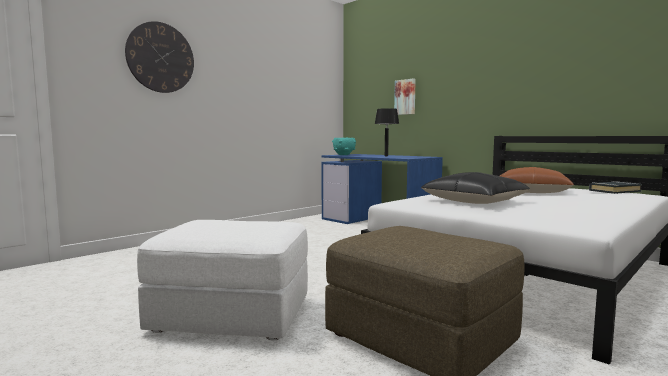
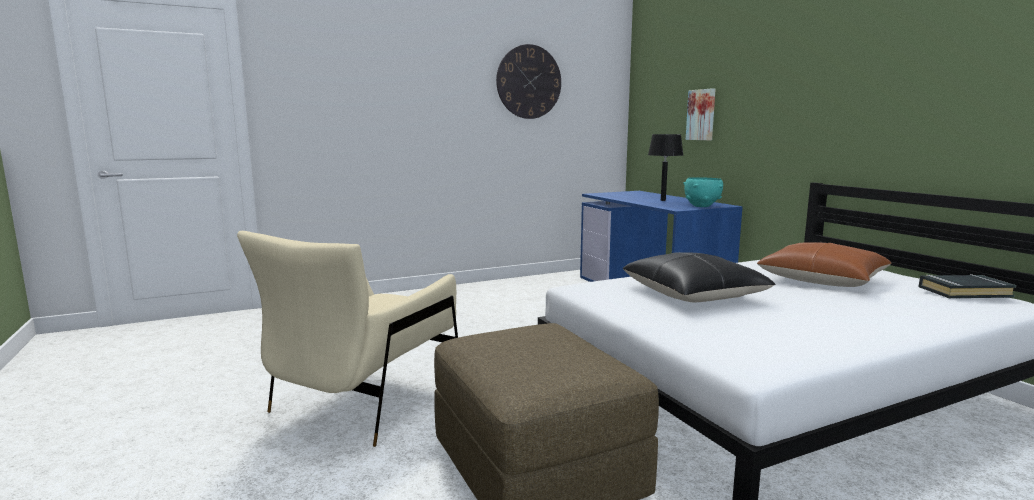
camera: 20 degrees right, 5 degrees up
wall clock [125,21,194,93] -> wall clock moved to [496,44,561,119]
white ottoman [137,220,308,341] -> beige armchair [237,231,458,447]
turquoise bowl [332,138,356,155] -> turquoise bowl moved to [683,177,723,207]

